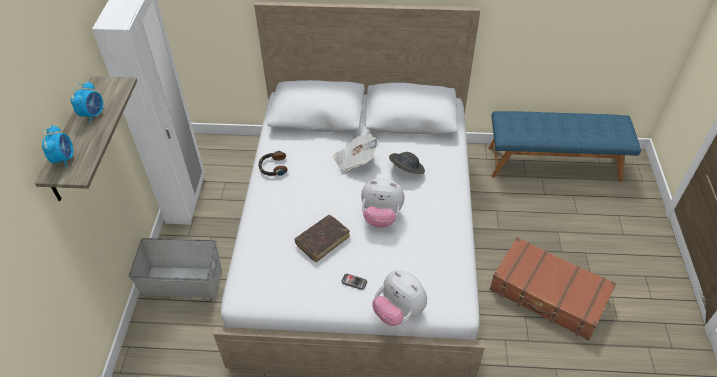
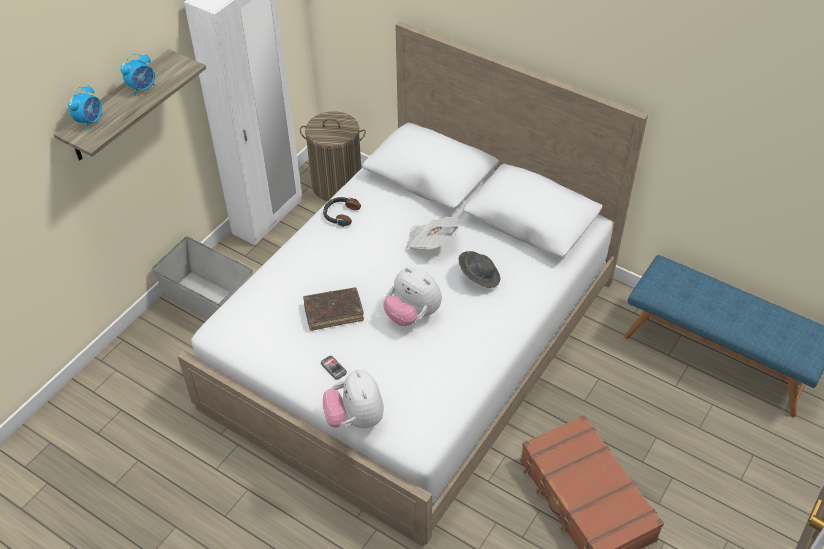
camera: 30 degrees right, 0 degrees up
none -> laundry basket [300,111,366,201]

